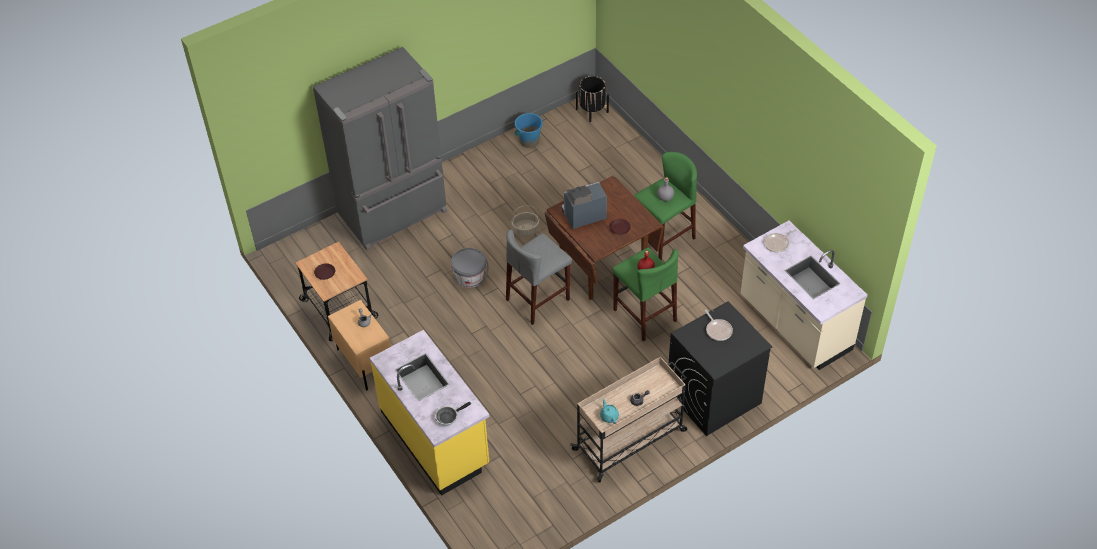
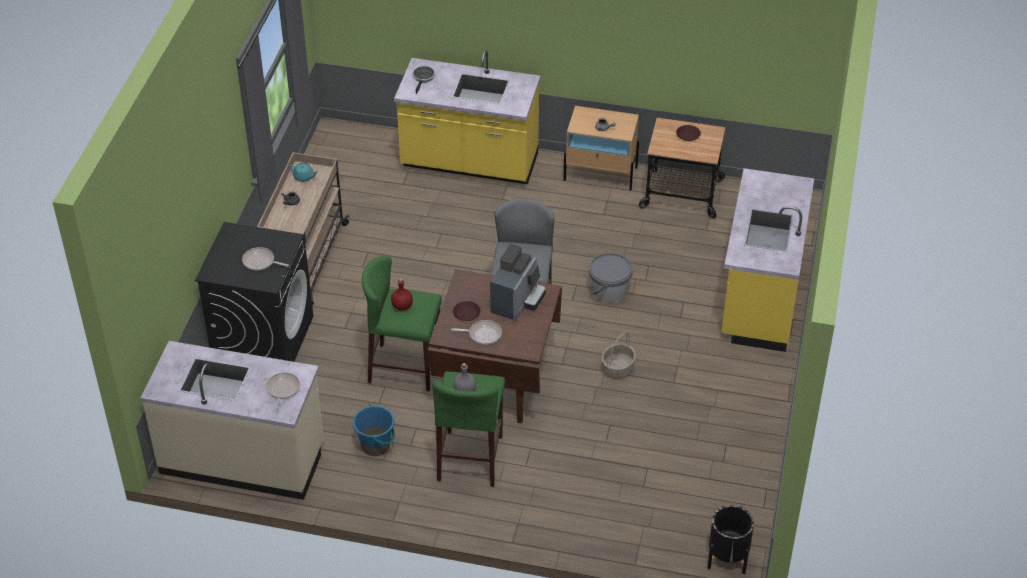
camera: 135 degrees right, 5 degrees down
grey fridge [313,47,447,250] -> yellow counter [721,168,814,352]
blue bucket [514,113,543,148] -> blue bucket moved to [353,405,395,456]
none -> frying pan [451,320,502,345]

